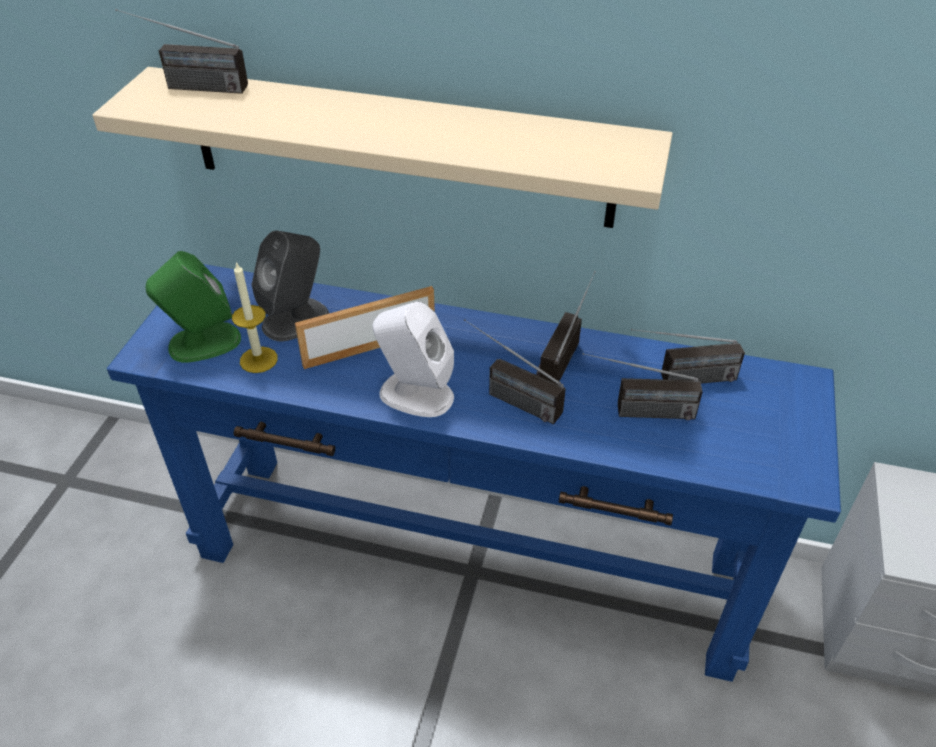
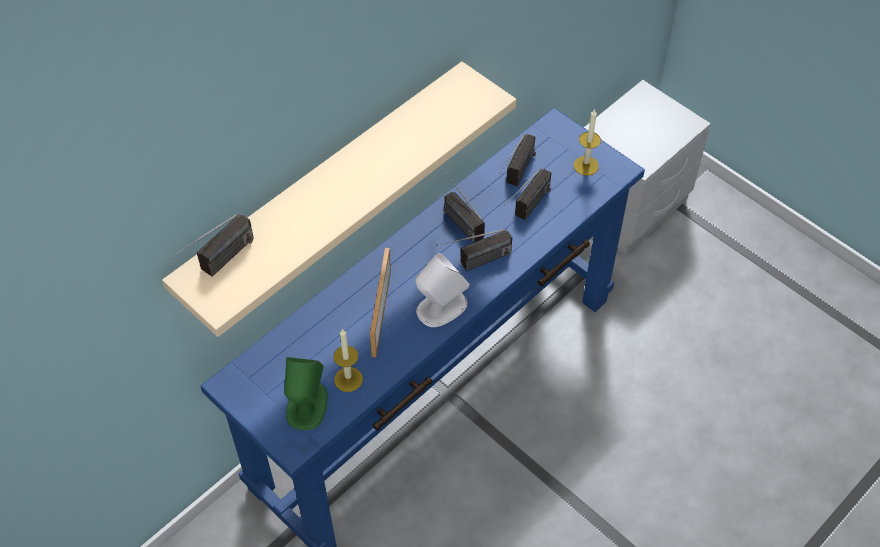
camera: 60 degrees left, 10 degrees up
grey speaker [251,231,329,341] -> none
none -> candle [574,109,601,176]

